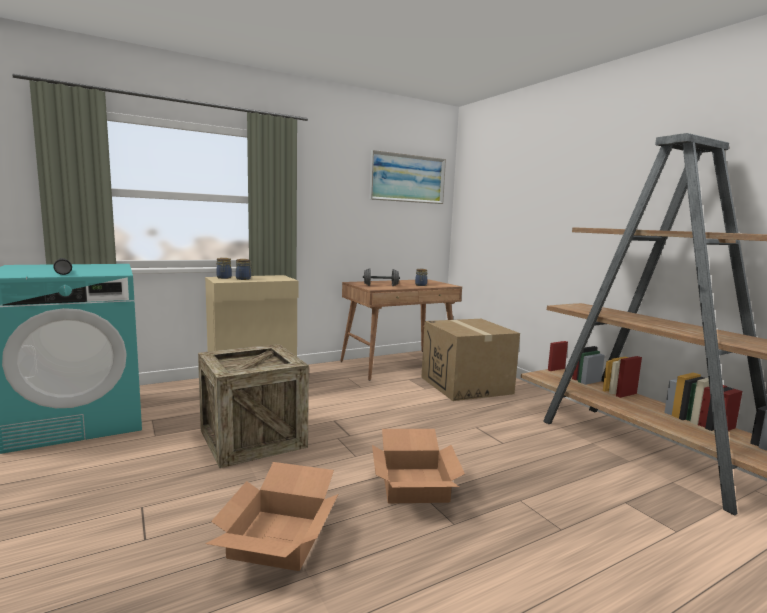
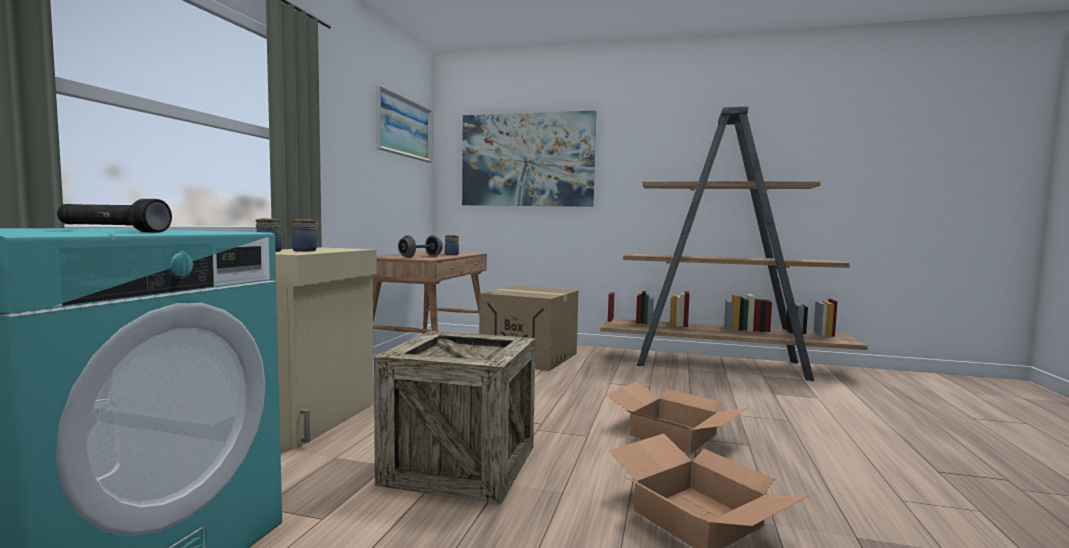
camera: 45 degrees left, 5 degrees down
none -> picture [462,110,596,207]

